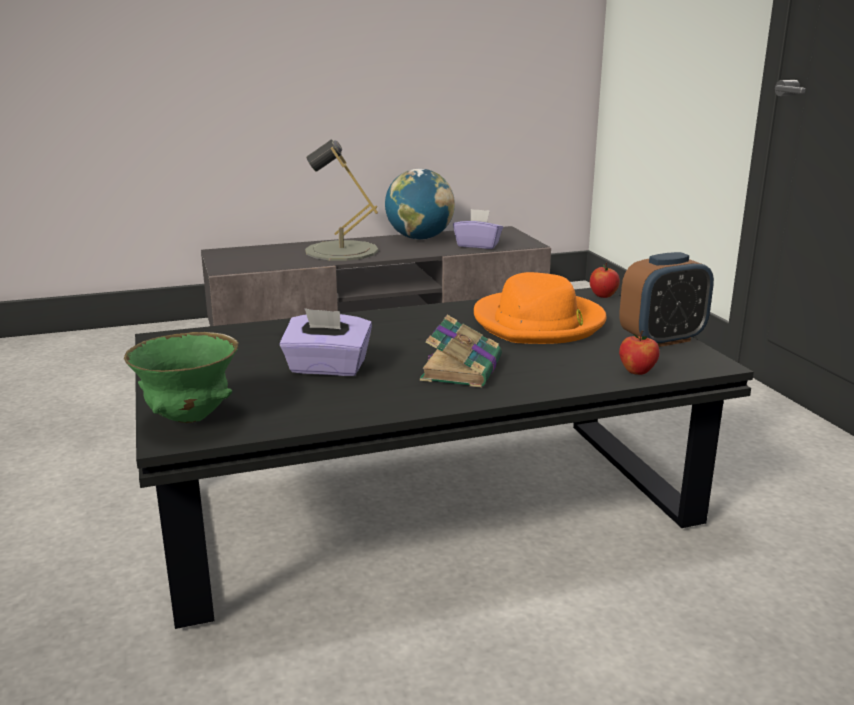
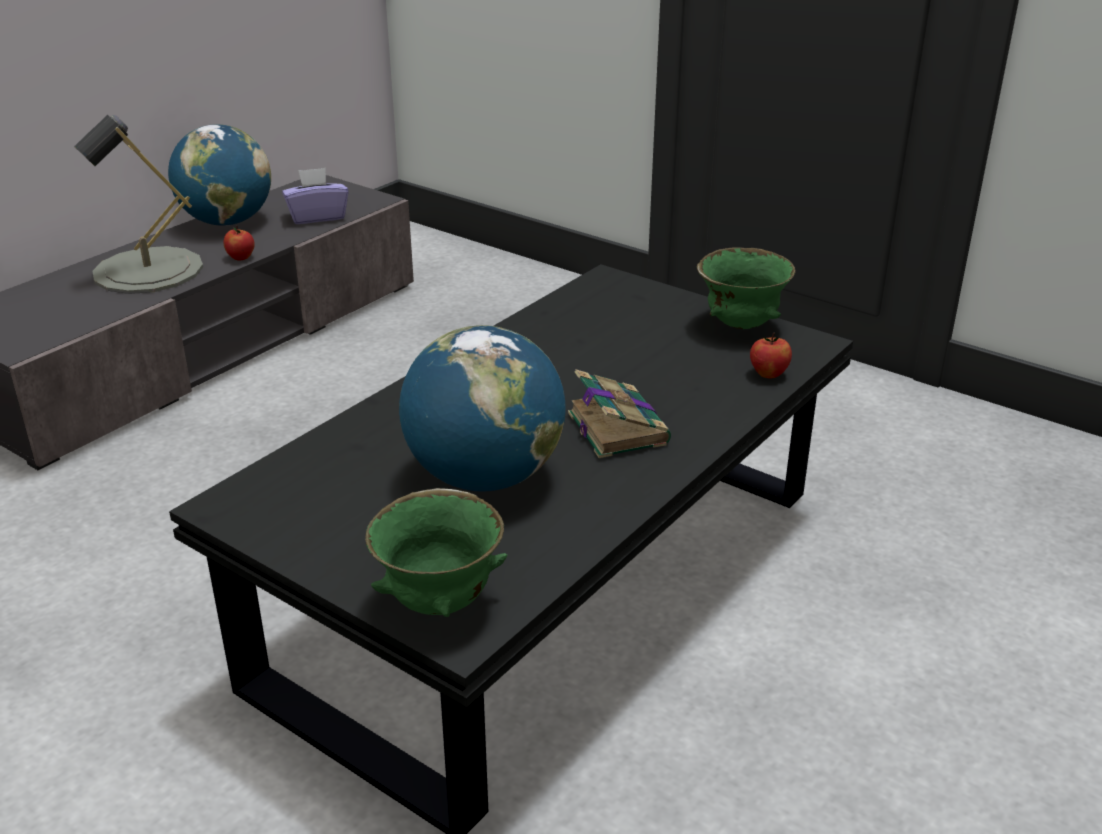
camera: 35 degrees left, 10 degrees up
purple tissue box [280,308,372,376] -> globe [399,325,566,491]
orange hat [474,272,607,344] -> none
apple [590,263,620,298] -> apple moved to [224,226,255,261]
alarm clock [619,252,714,347] -> green bowl [697,248,796,329]

